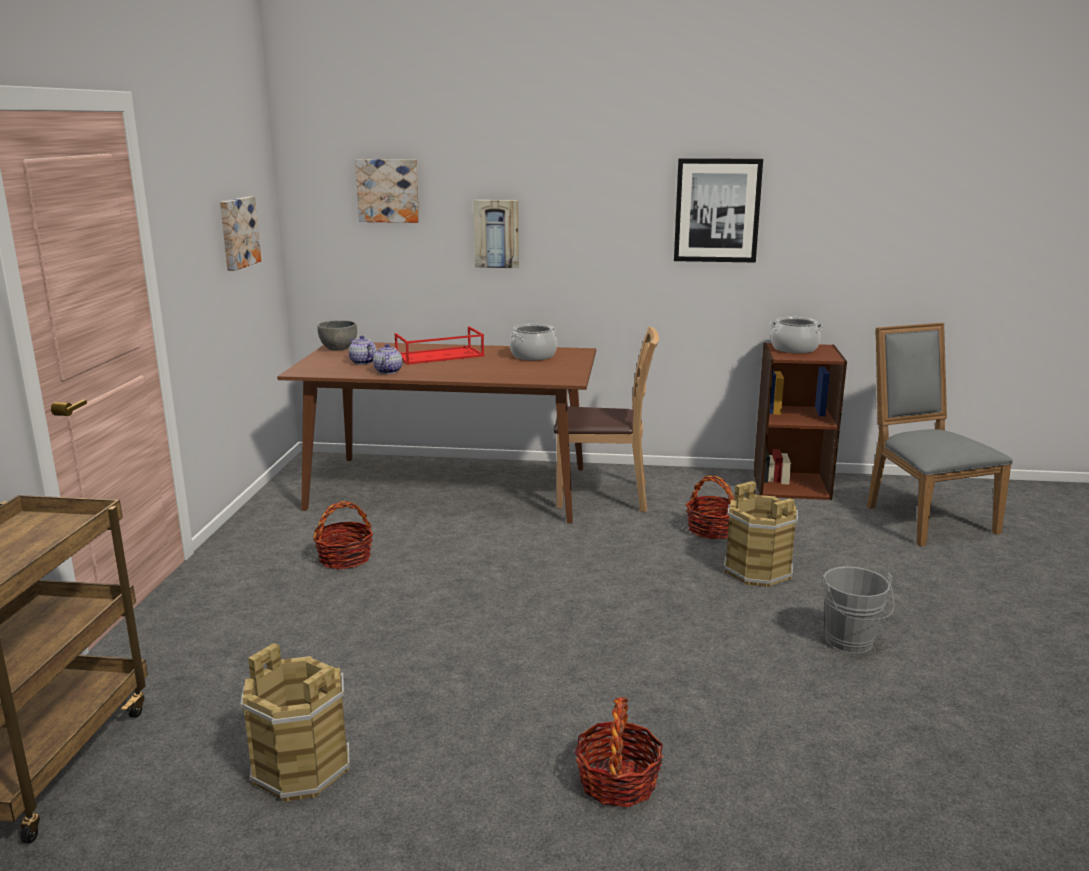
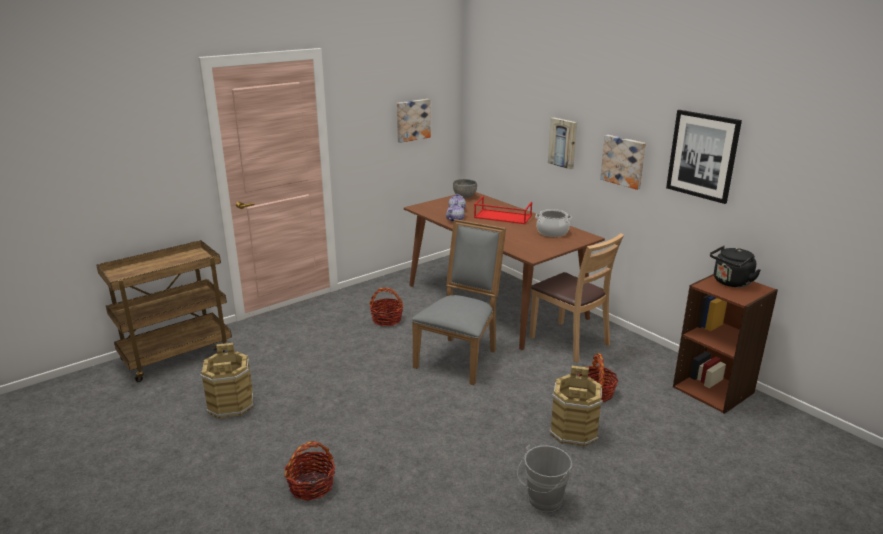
camera: 45 degrees right, 5 degrees up
picture [355,159,420,223] -> picture moved to [600,135,646,190]
cooking pot [769,317,824,354] -> black kettle [710,245,761,287]
grey chair [867,323,1013,547] -> grey chair moved to [412,219,506,385]

